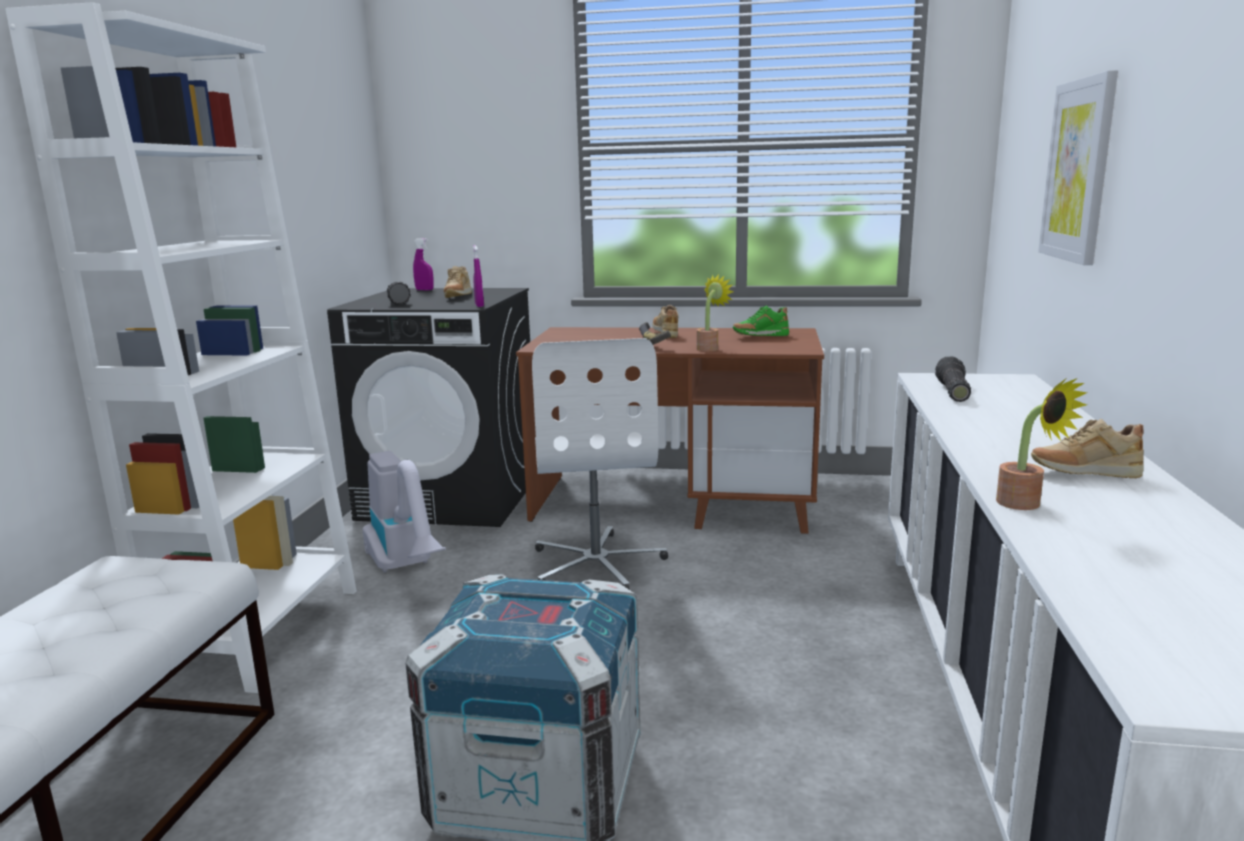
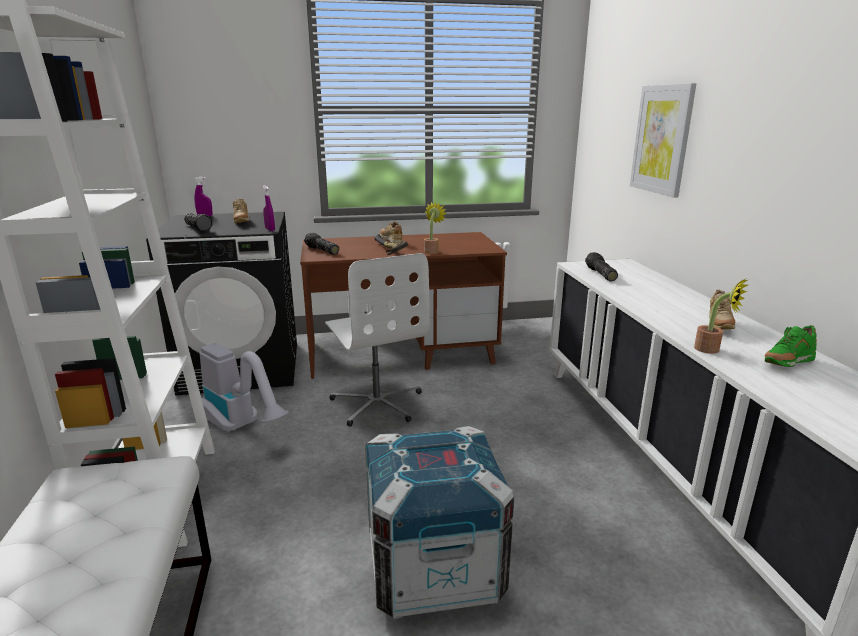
camera: 20 degrees left, 5 degrees up
green shoe [733,305,789,336] -> green shoe moved to [765,325,817,367]
beige shoe [1031,419,1144,478] -> beige shoe turned 60 degrees counterclockwise [709,290,735,329]
none -> flashlight [304,233,339,255]

